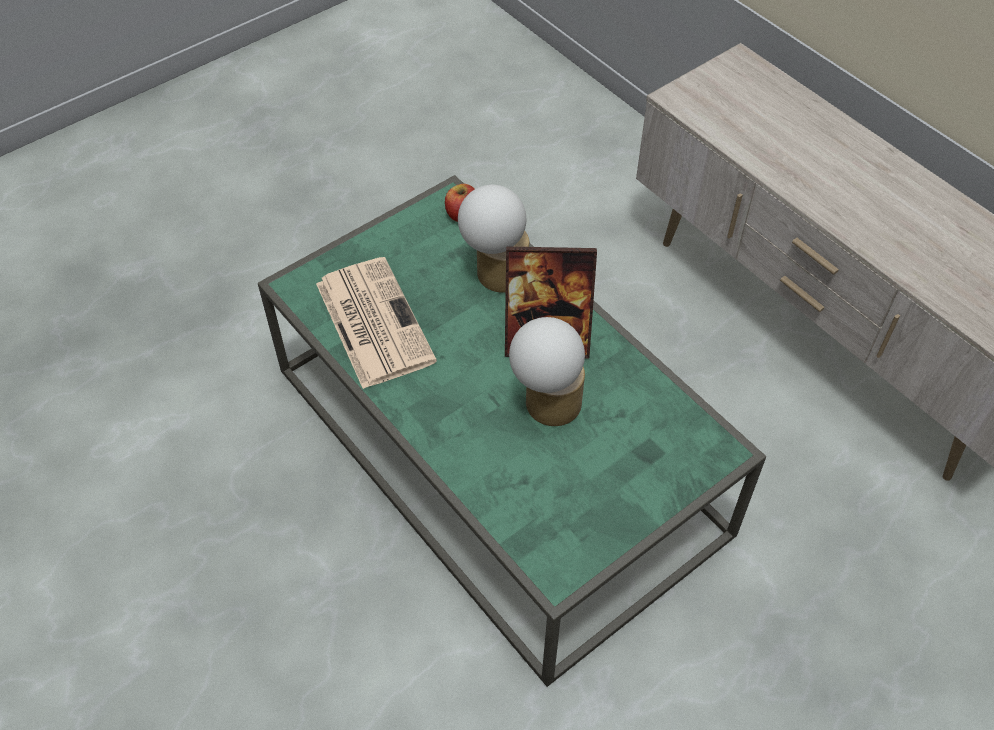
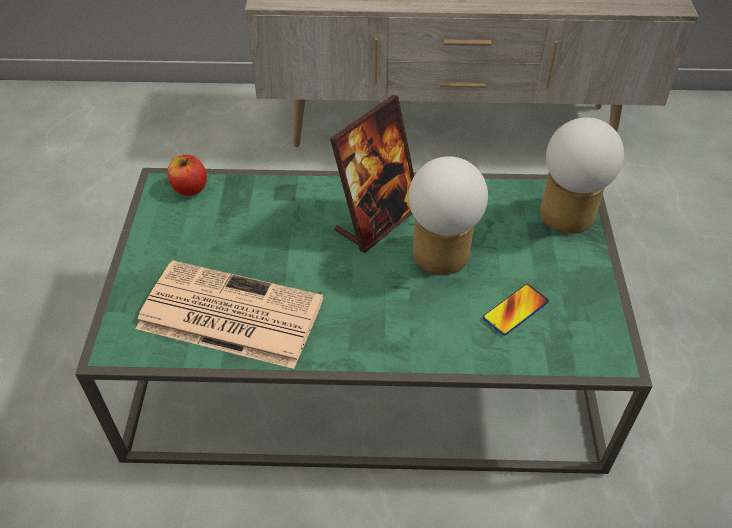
camera: 50 degrees left, 5 degrees down
table lamp [458,185,529,293] -> table lamp moved to [540,117,624,234]
none -> phone [483,284,549,336]

